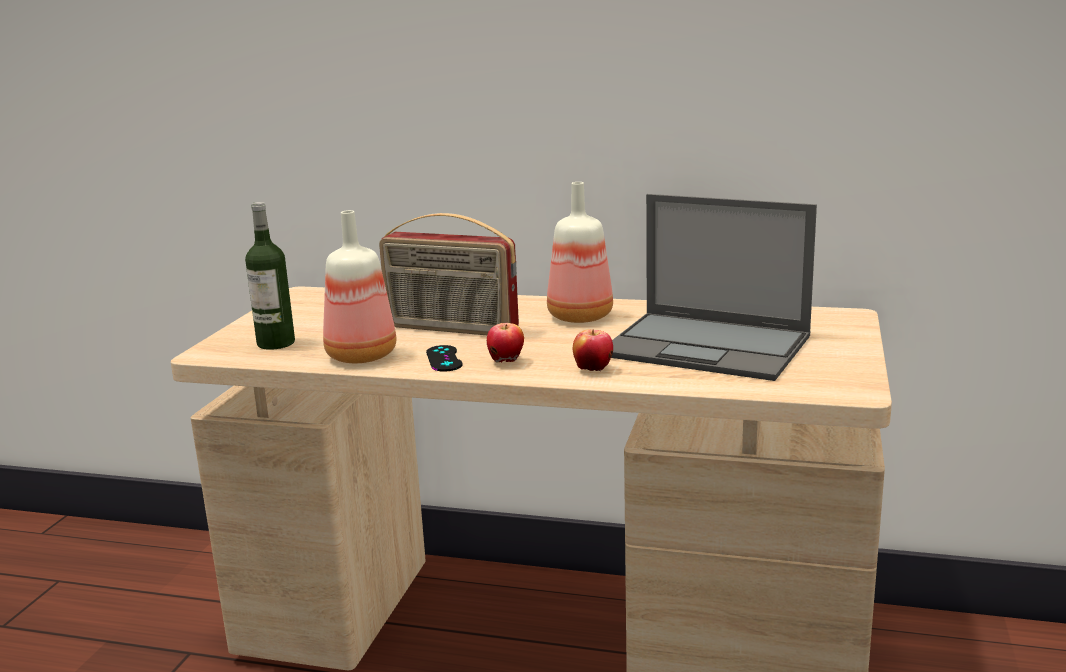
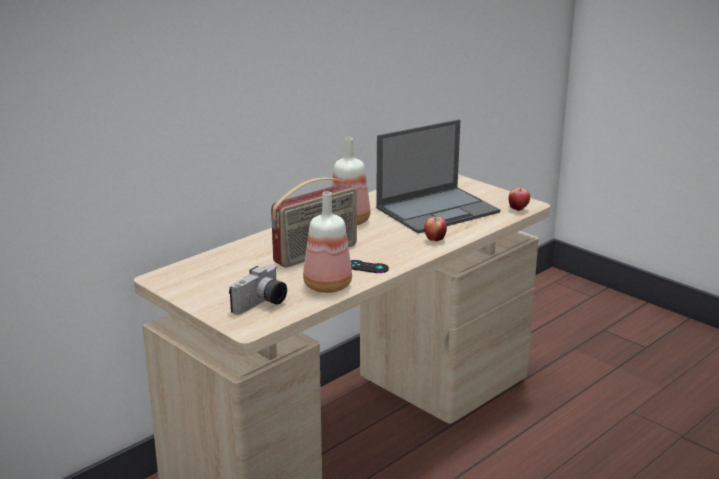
camera: 60 degrees left, 5 degrees up
bottle [245,202,295,350] -> camera [229,265,287,315]
apple [487,323,524,363] -> apple moved to [508,188,530,211]

